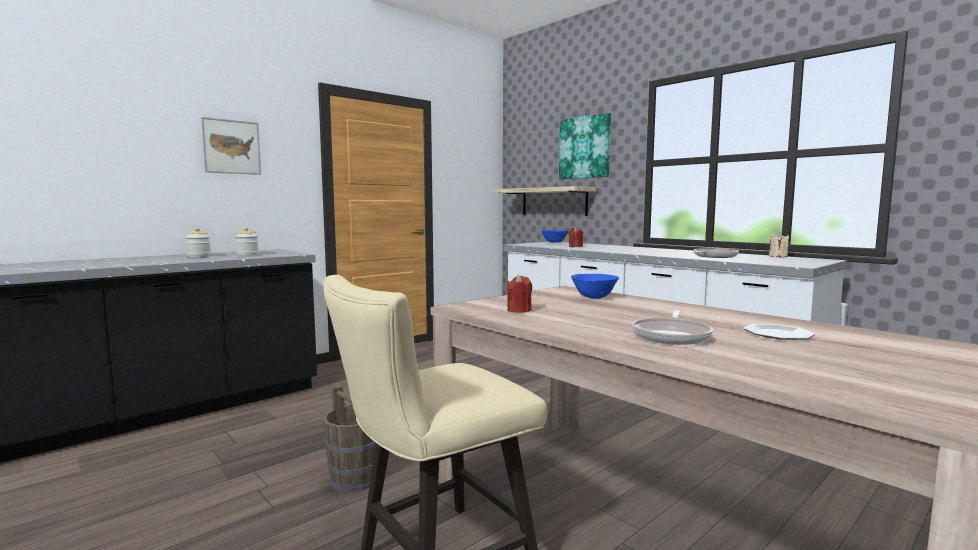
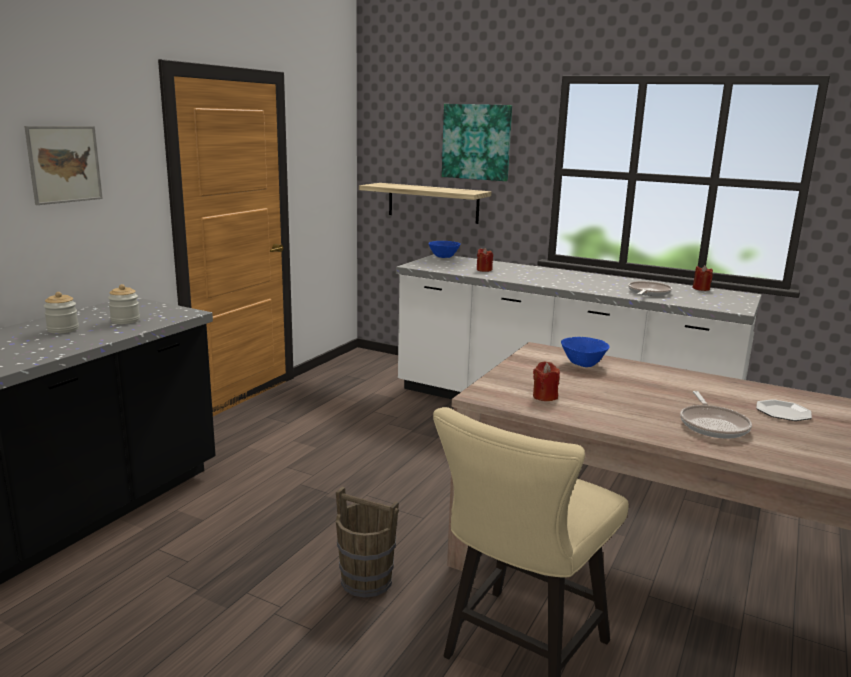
camera: 20 degrees left, 10 degrees up
beige candle [769,232,789,257] -> red candle [692,265,713,291]

